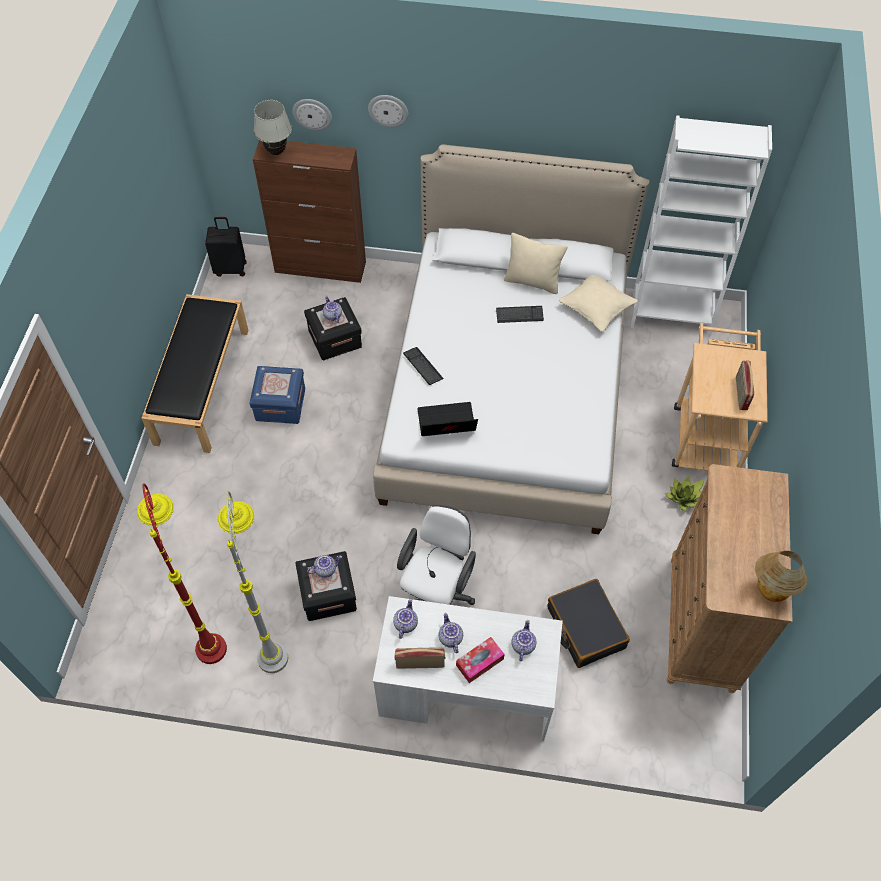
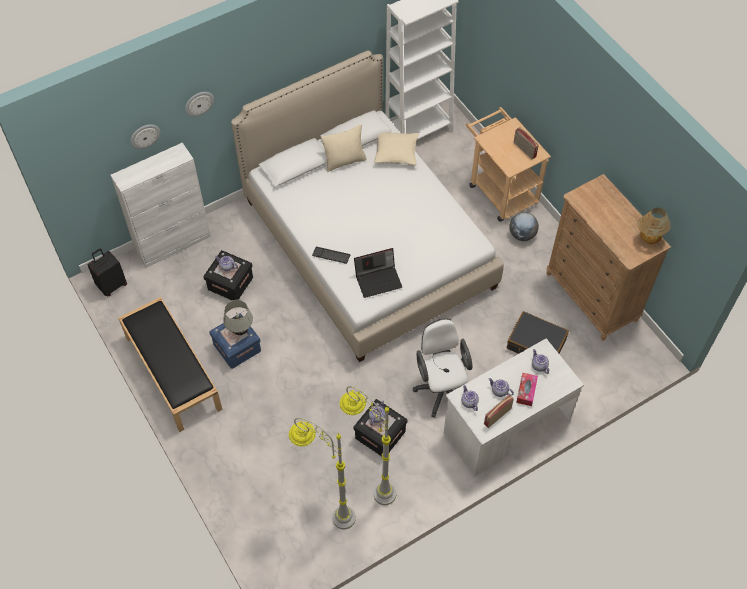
camera: 40 degrees left, 0 degrees up
red floor lamp [137,483,227,664] -> grey floor lamp [289,417,356,529]
brown cabinet [253,140,366,283] -> white cabinet [111,142,211,268]
white table lamp [254,100,292,155] -> white table lamp moved to [223,300,253,335]
laptop [417,402,478,436] -> laptop turned 150 degrees counterclockwise [354,248,402,298]
keyboard [496,306,544,323] -> none
potted plant [664,476,704,511] -> globe [509,212,539,241]

